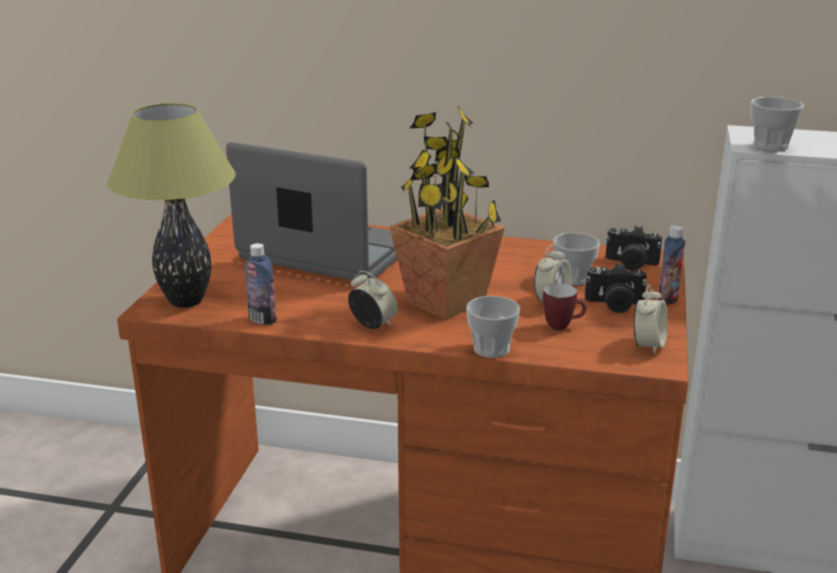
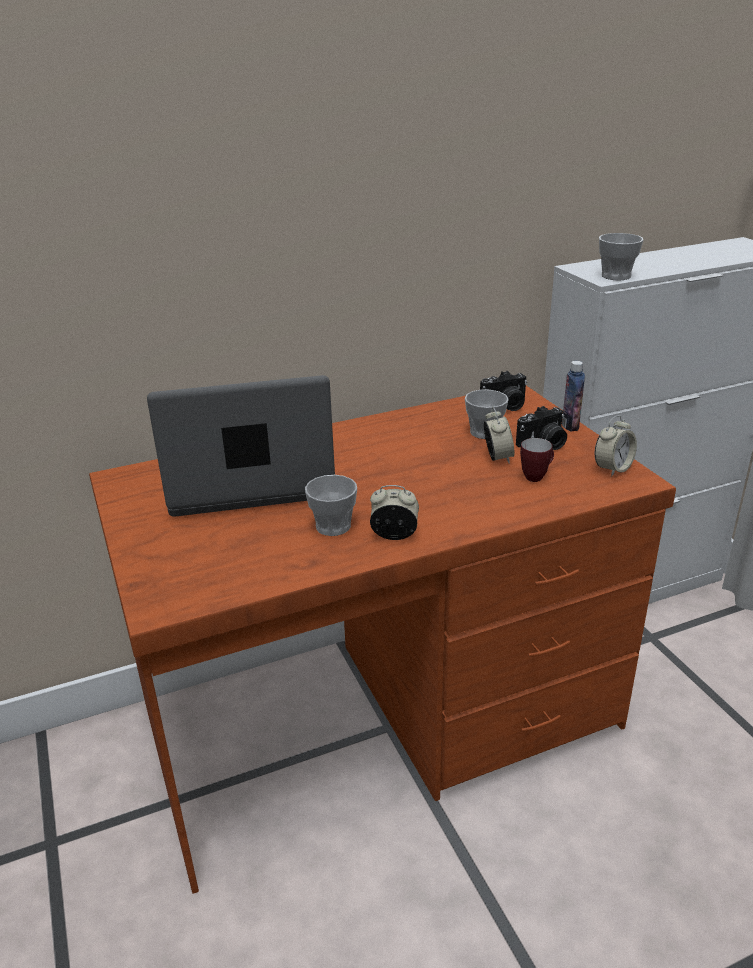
camera: 35 degrees left, 5 degrees up
table lamp [108,103,236,308] -> none
bottle [245,243,276,325] -> none
potted plant [389,106,505,320] -> none
cup [466,296,520,358] -> cup moved to [305,475,357,536]
alarm clock [634,285,668,355] -> alarm clock turned 60 degrees clockwise [595,415,637,477]

